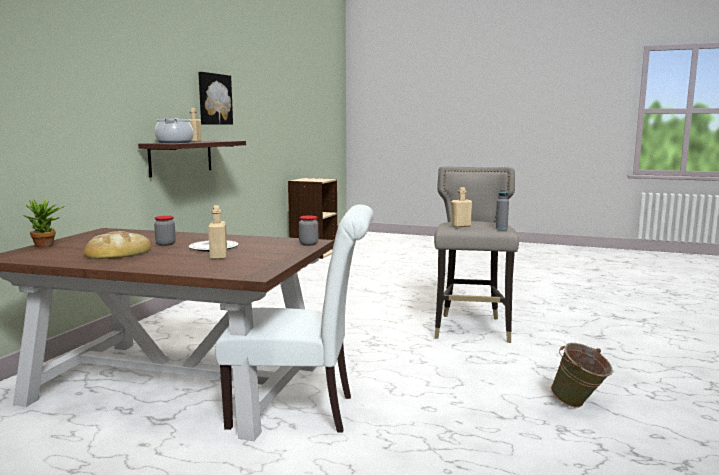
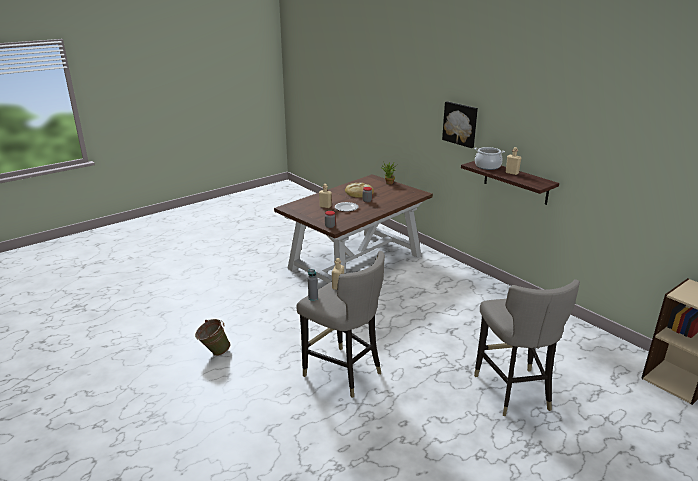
camera: 120 degrees right, 15 degrees up
picture [198,72,233,125] -> picture moved to [442,101,478,148]
white chair [215,205,373,433] -> none
none -> grey stool [474,279,580,416]

